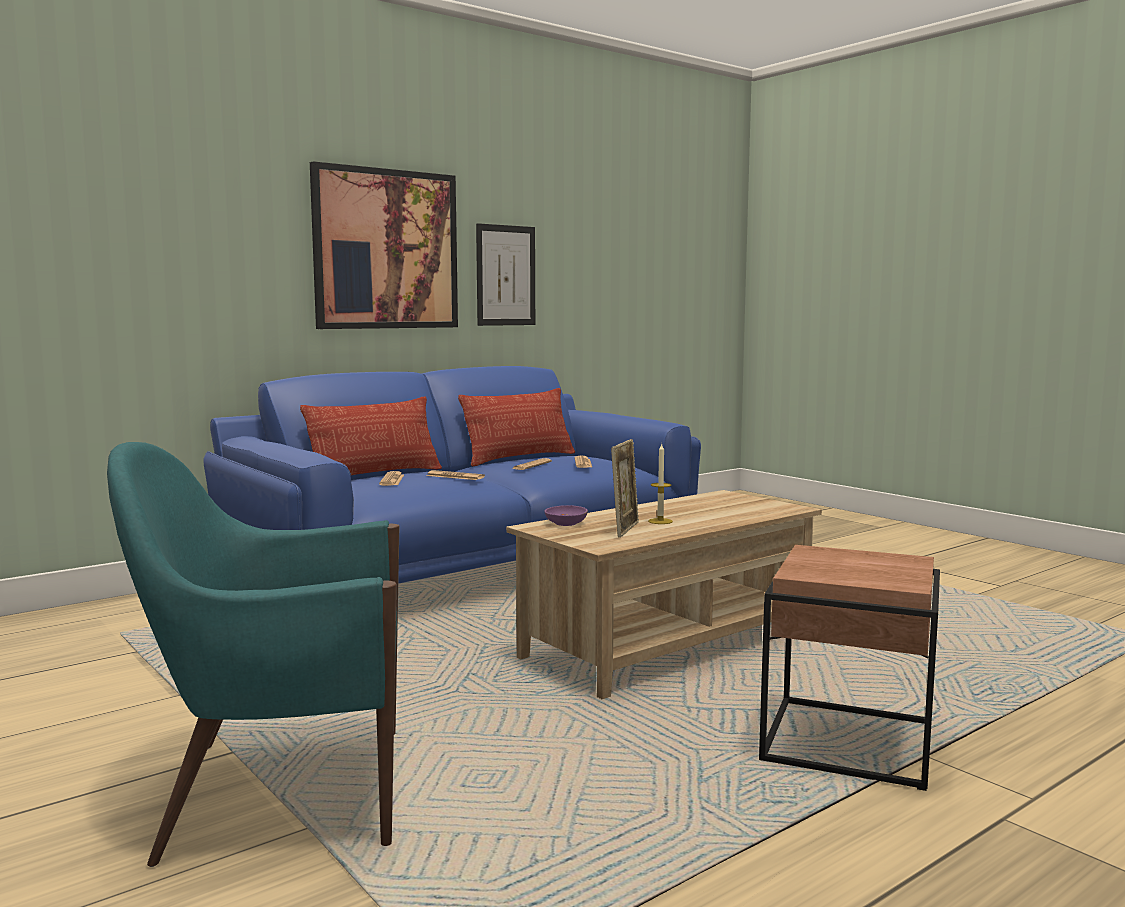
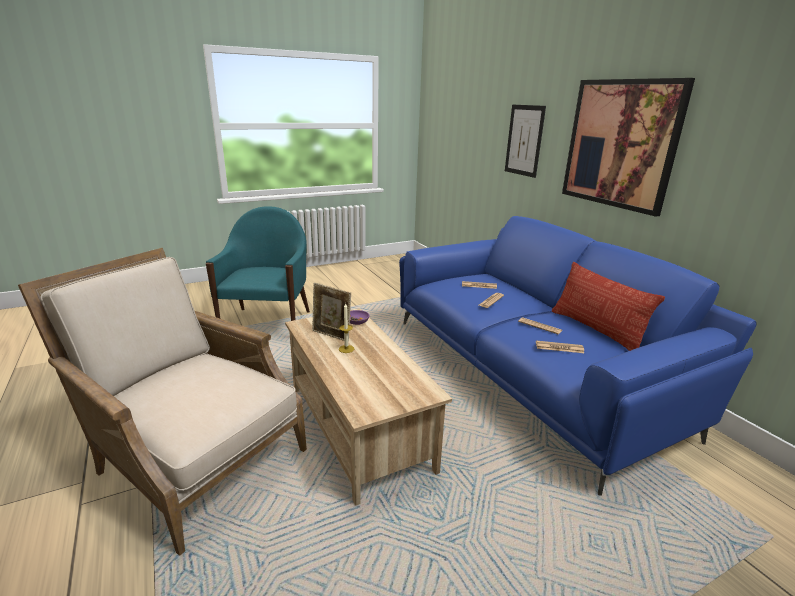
camera: 100 degrees right, 15 degrees up
pillow [300,397,442,475] -> none
picture [476,223,535,326] -> picture moved to [505,105,546,178]
brown side table [759,545,940,791] -> beige armchair [18,248,307,556]

